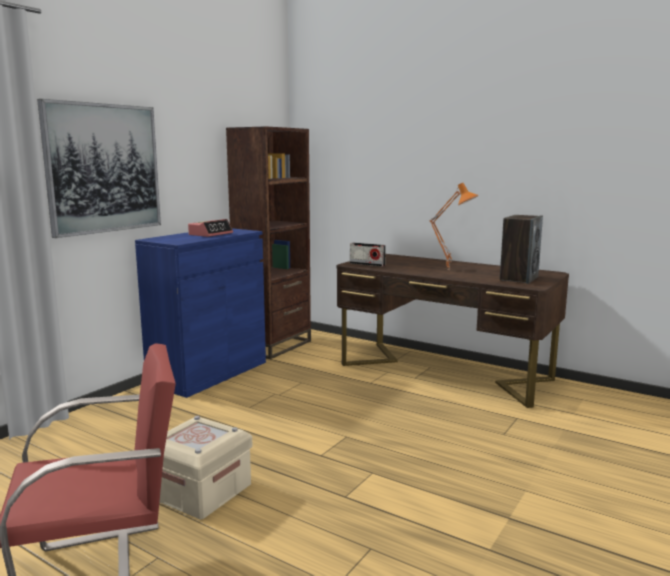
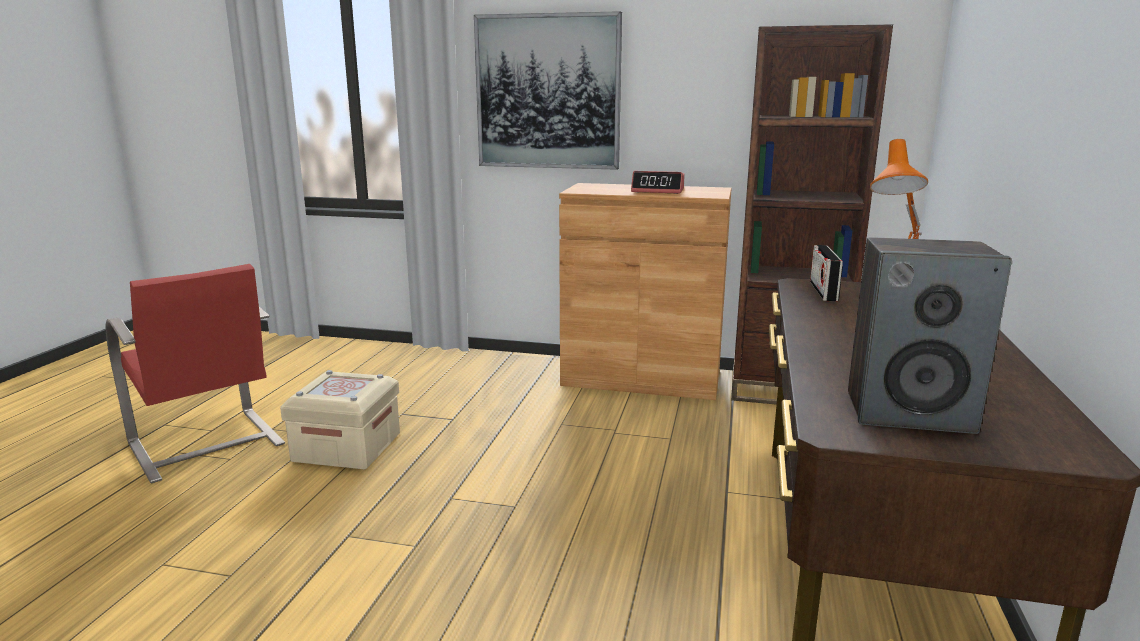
camera: 70 degrees right, 5 degrees up
blue cabinet [135,228,266,398] -> brown cabinet [559,183,732,400]

